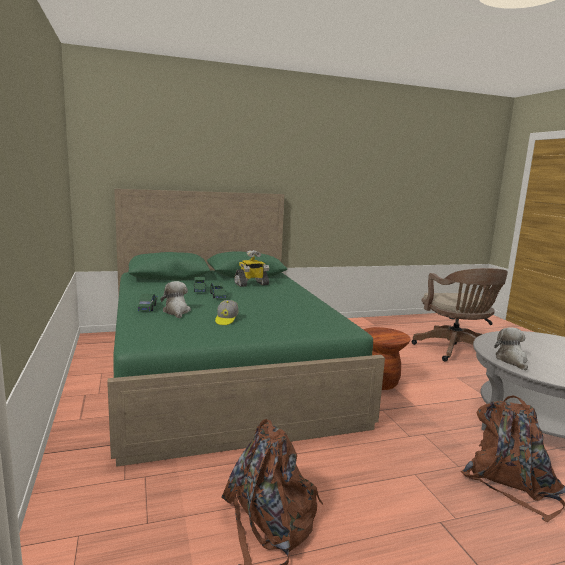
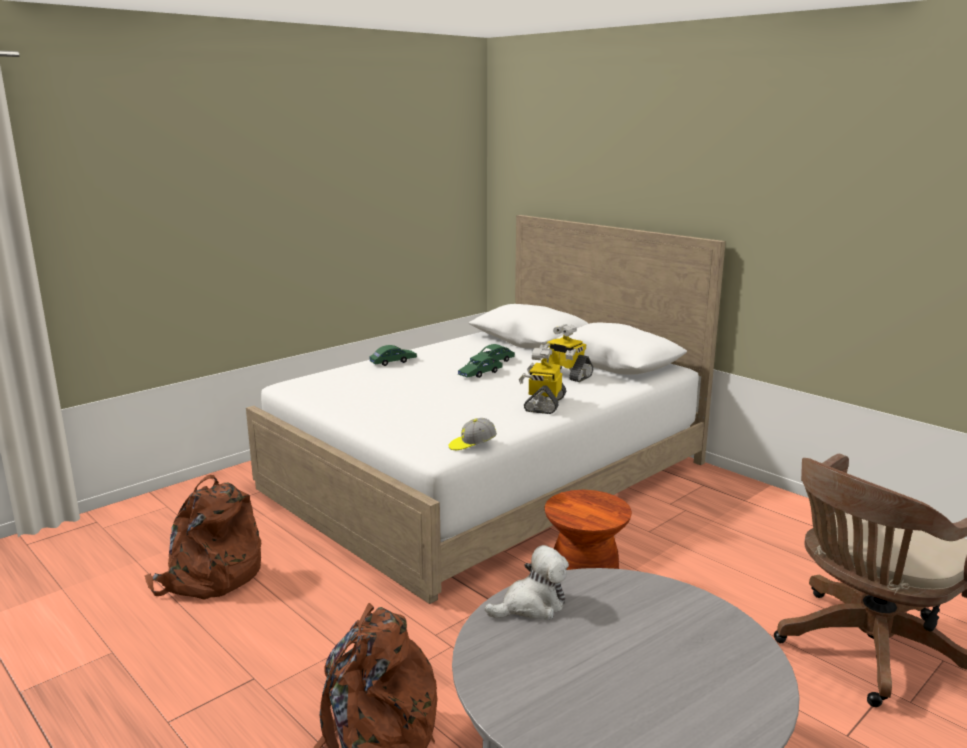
camera: 65 degrees right, 5 degrees up
green bed [107,189,385,467] -> white bed [246,215,726,604]
plush toy [160,281,191,318] -> none
cap [215,300,239,325] -> cap moved to [448,418,497,450]
none -> toy robot [519,348,566,414]

